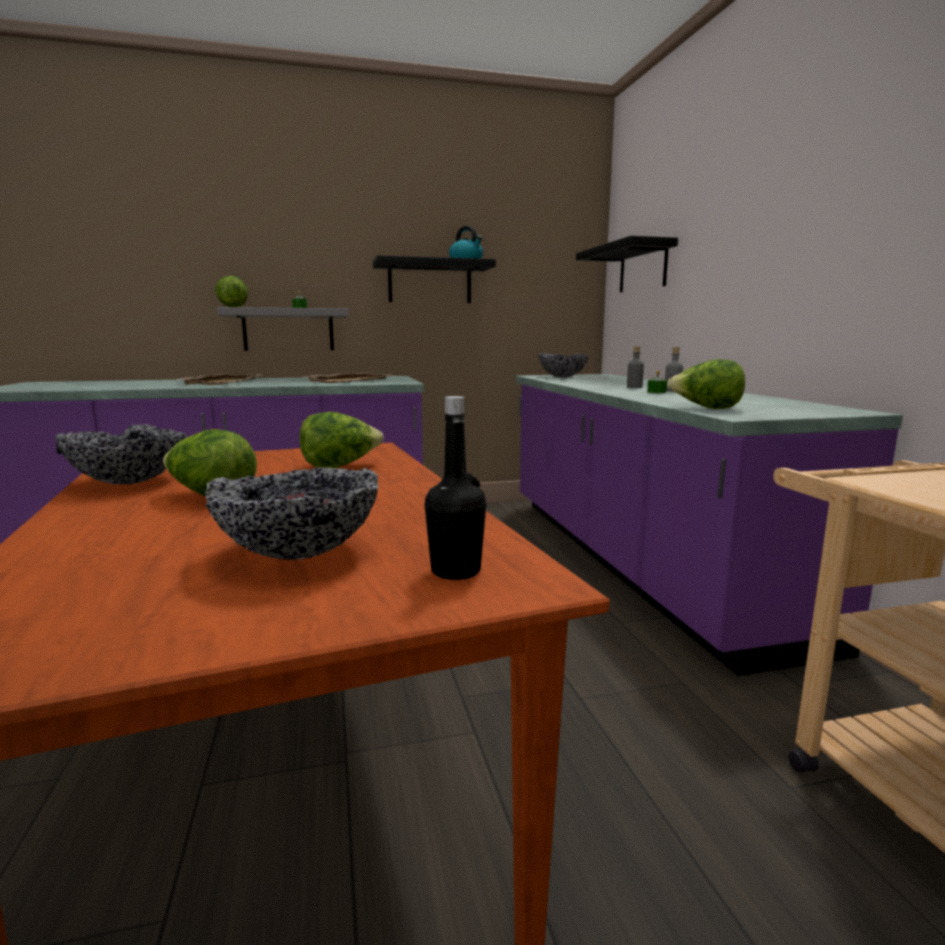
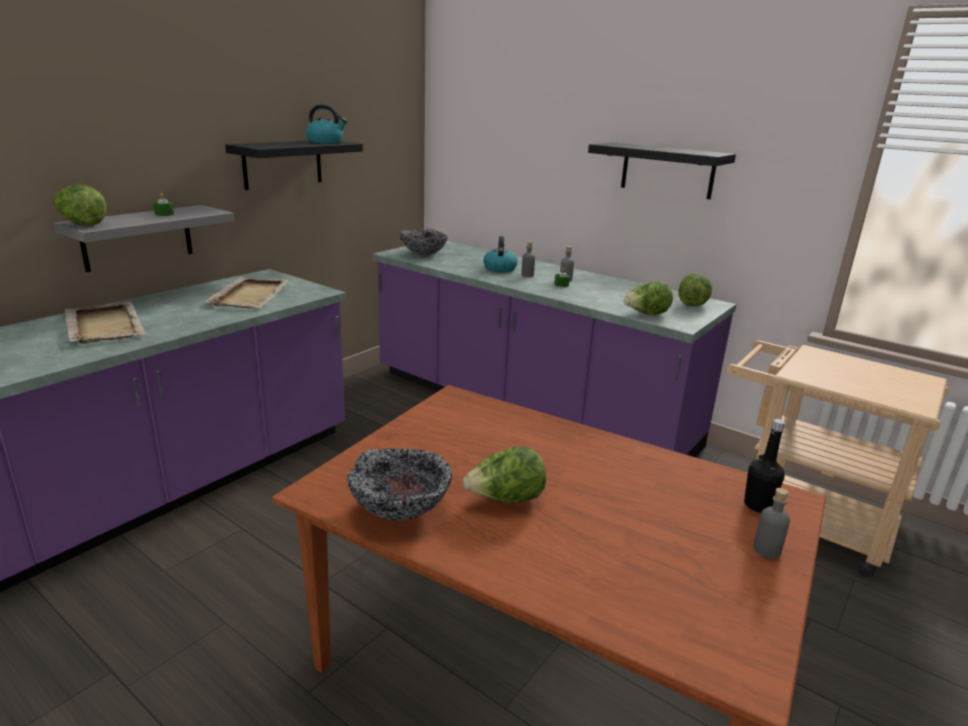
camera: 40 degrees left, 10 degrees up
bowl [205,467,378,560] -> none
lettuce [299,412,384,468] -> lettuce moved to [679,273,712,307]
black shelf [576,236,678,292] -> black shelf moved to [588,142,736,199]
none -> kettle [483,236,518,272]
none -> grey bottle [753,488,790,559]

